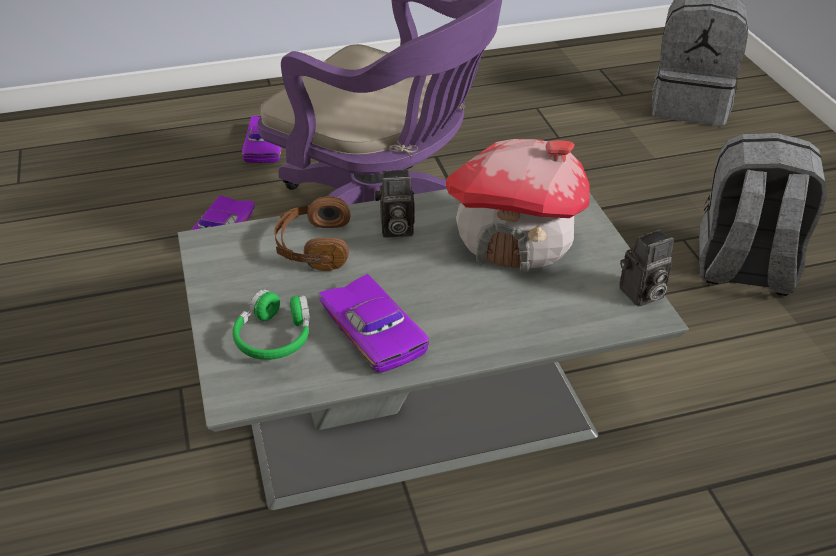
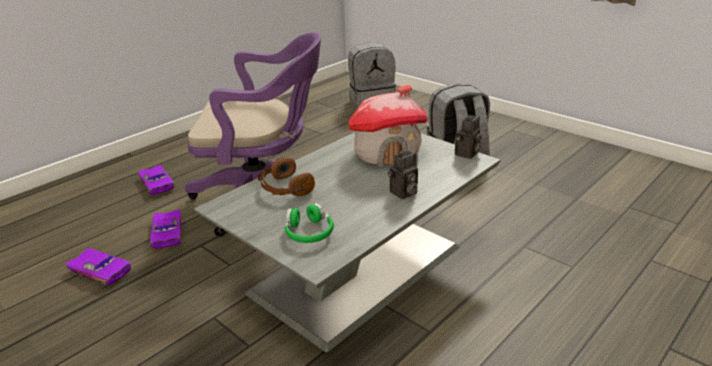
camera: 30 degrees left, 10 degrees down
purple toy car [319,274,429,372] -> purple toy car moved to [65,248,131,286]
camera [375,170,414,238] -> camera moved to [388,150,418,199]

